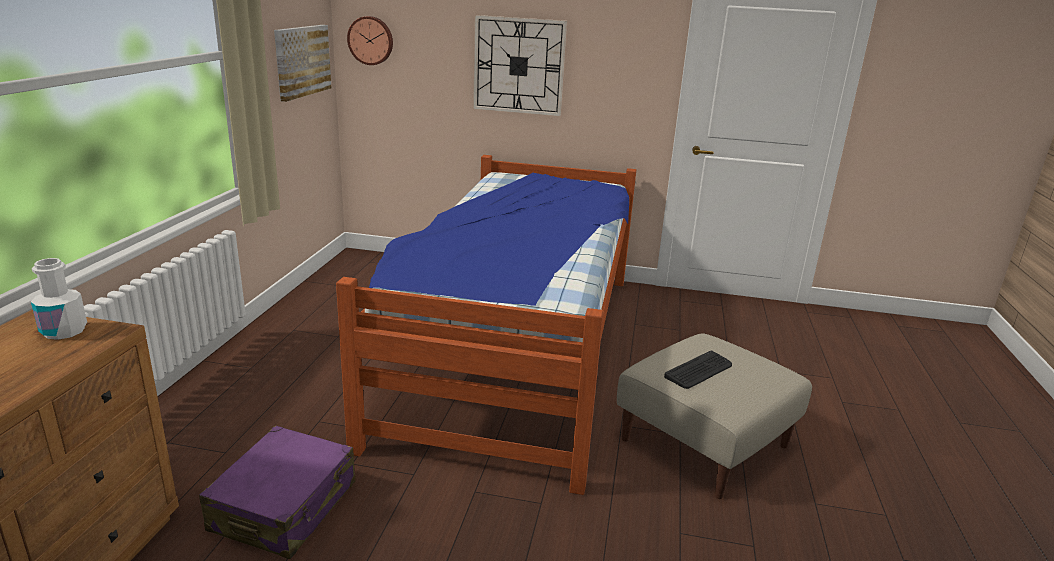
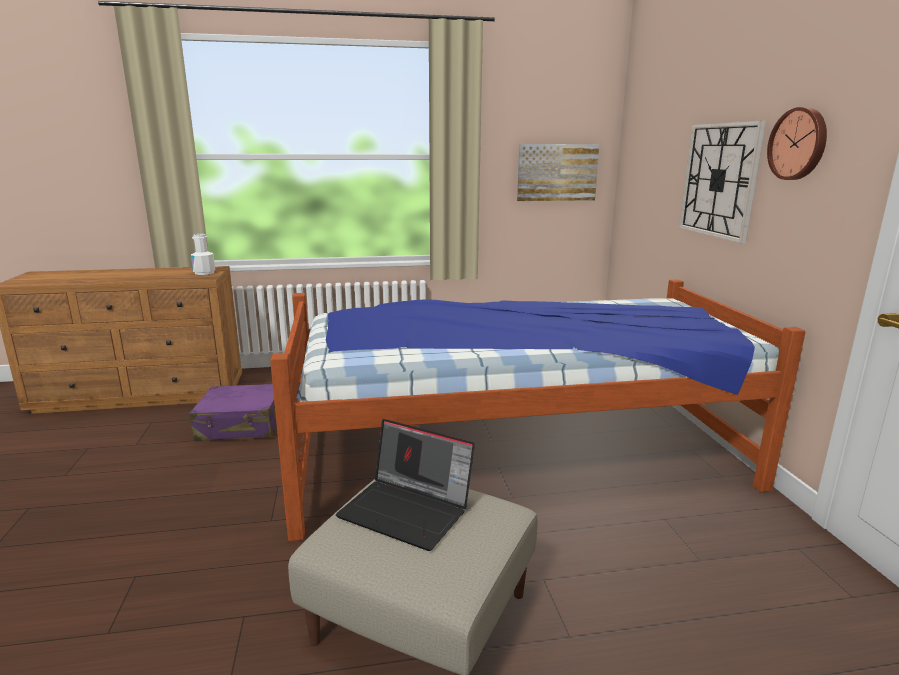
camera: 70 degrees right, 5 degrees down
wall clock [347,16,393,65] -> wall clock moved to [767,107,827,180]
keyboard [664,351,732,389] -> laptop [336,419,475,551]

